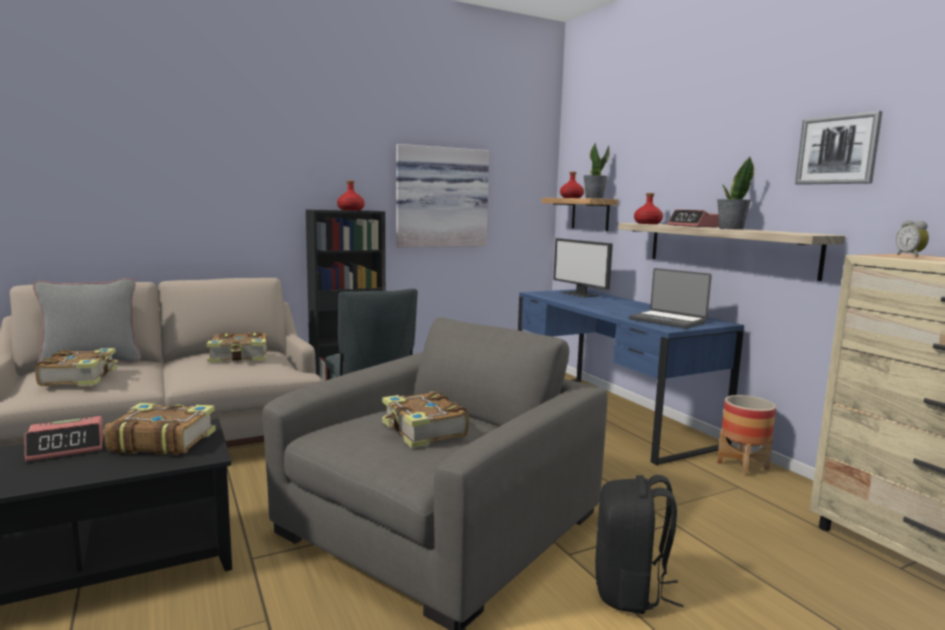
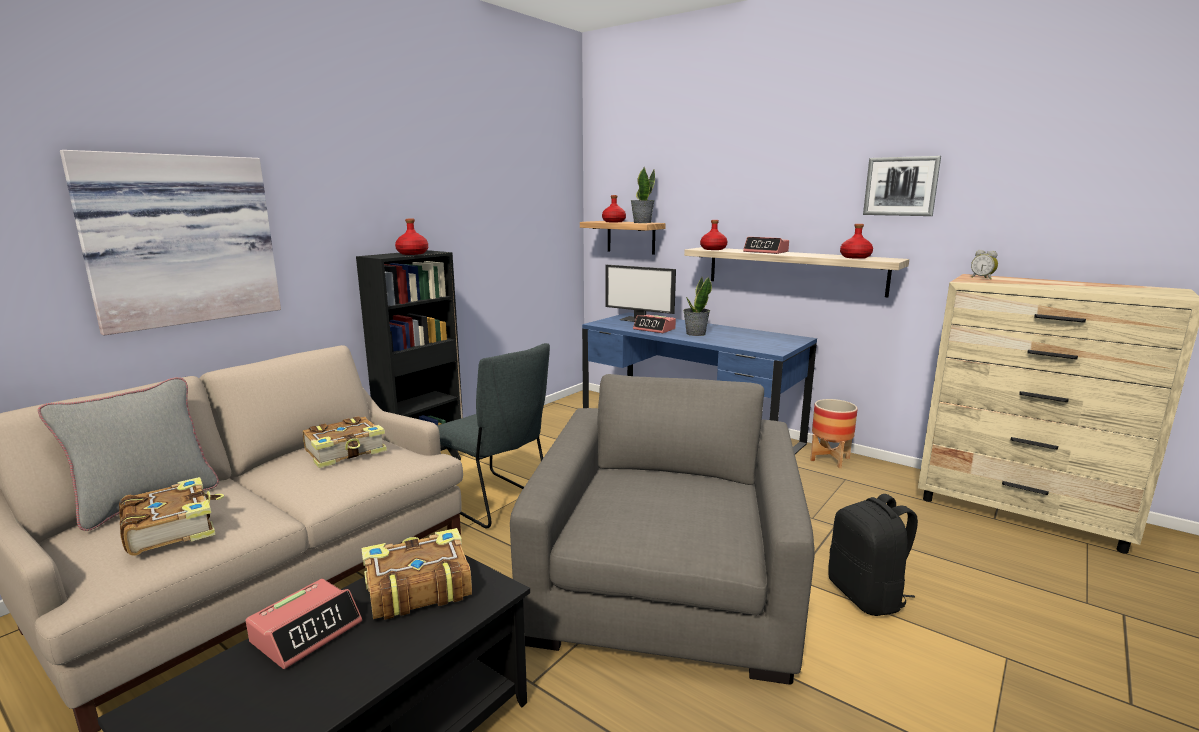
camera: 25 degrees left, 5 degrees up
book [382,391,469,448] -> none
picture [396,144,489,247] -> picture moved to [60,150,281,336]
laptop [629,268,712,329] -> none
potted plant [717,157,754,230] -> potted plant moved to [683,276,712,336]
none -> alarm clock [633,315,676,333]
none -> red bottle [840,224,873,259]

